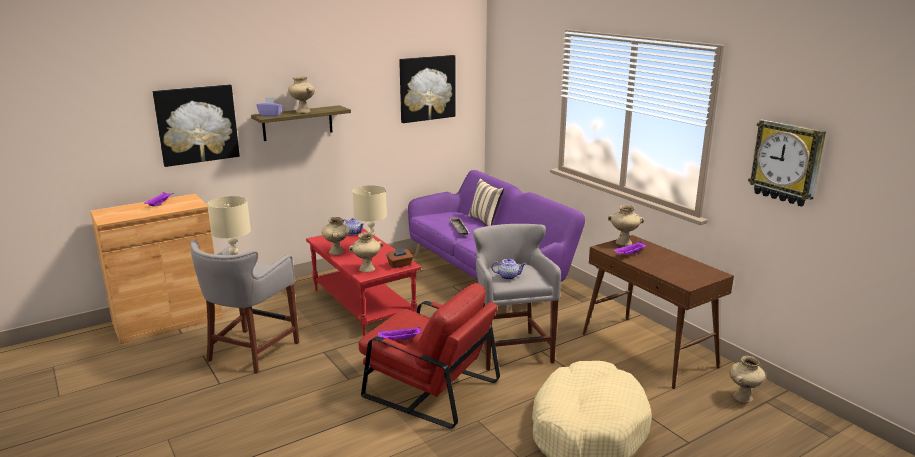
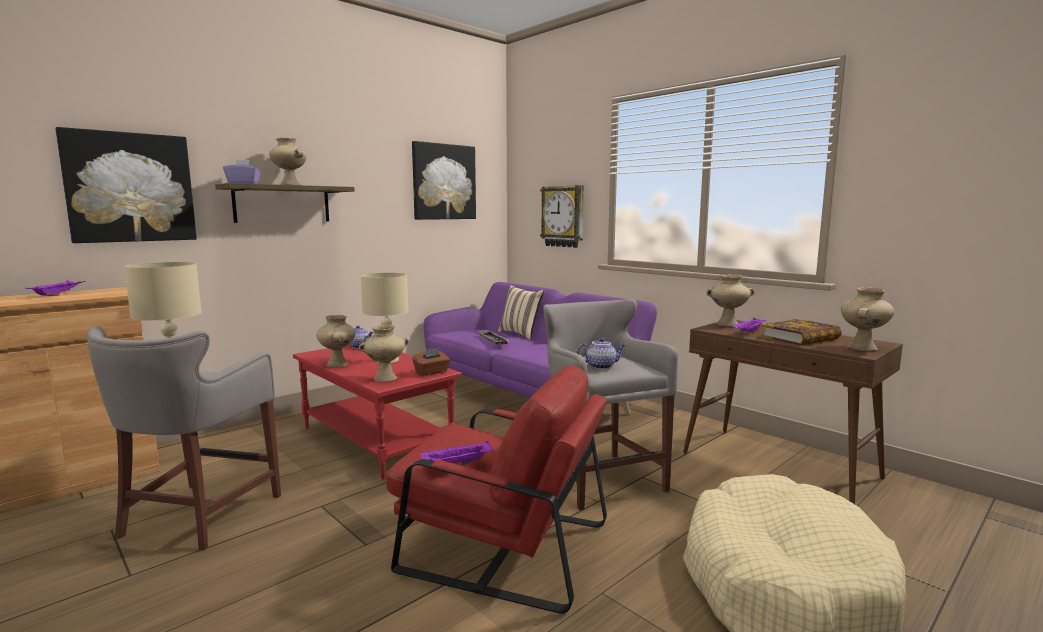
camera: 10 degrees left, 10 degrees down
beige vase [729,356,766,403] -> beige vase moved to [841,287,895,351]
wall clock [748,119,826,207] -> wall clock moved to [540,185,584,248]
none -> book [761,319,842,345]

